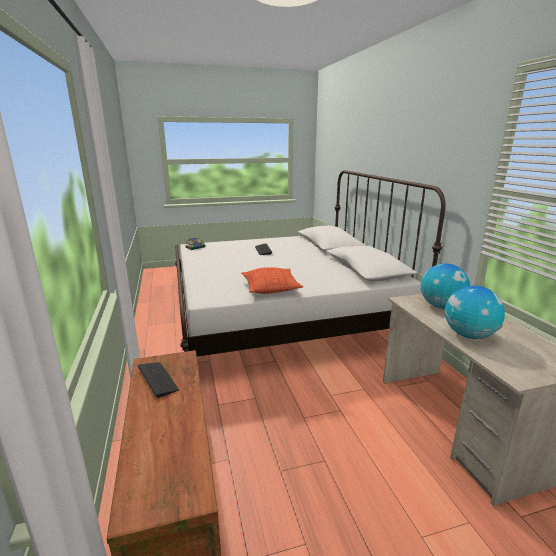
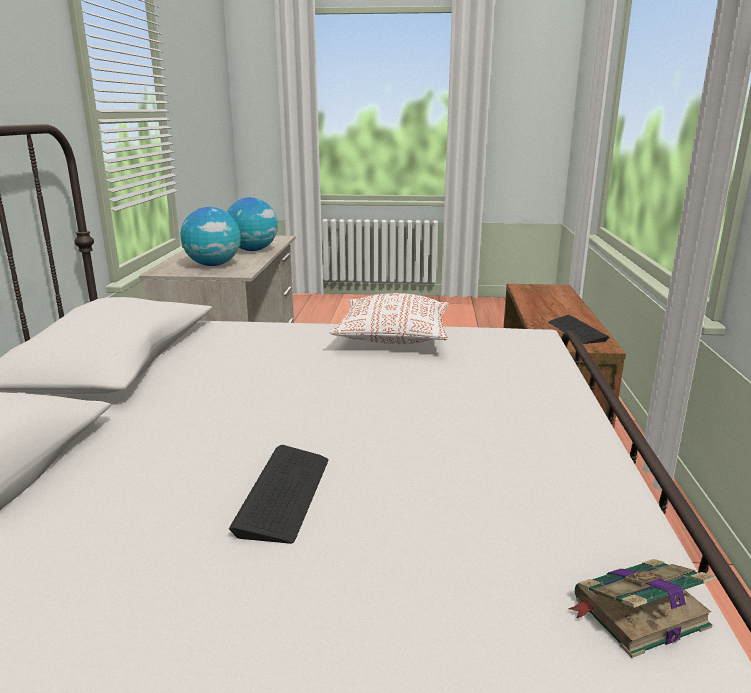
camera: 160 degrees left, 0 degrees up
orange pillow [241,267,303,294] -> white pillow [329,293,449,344]

